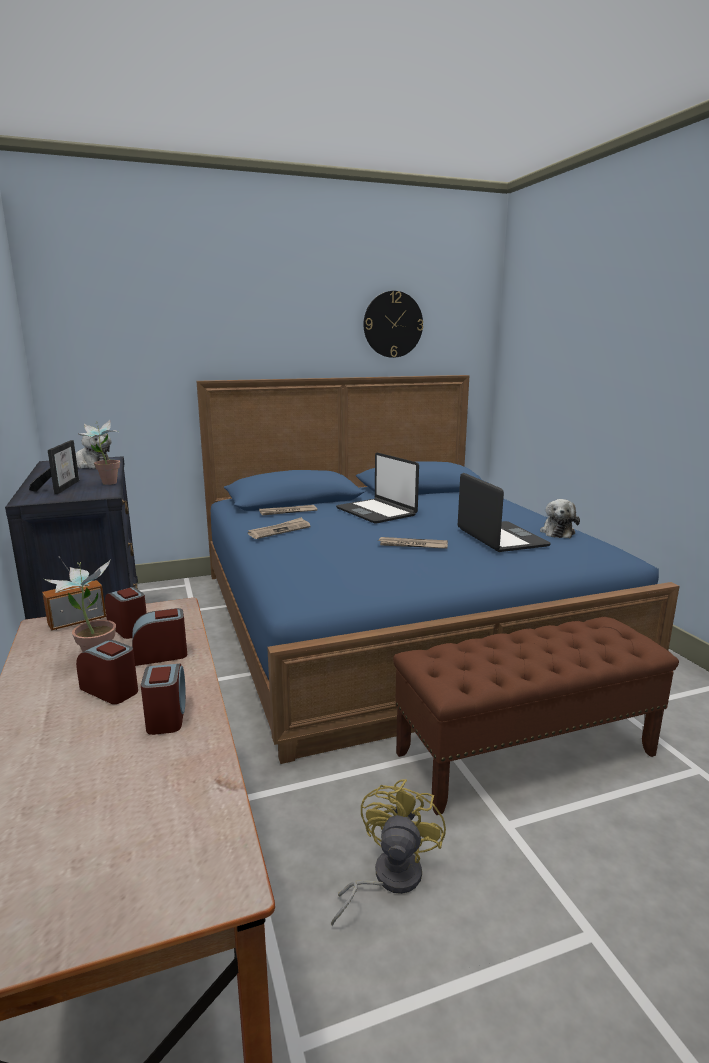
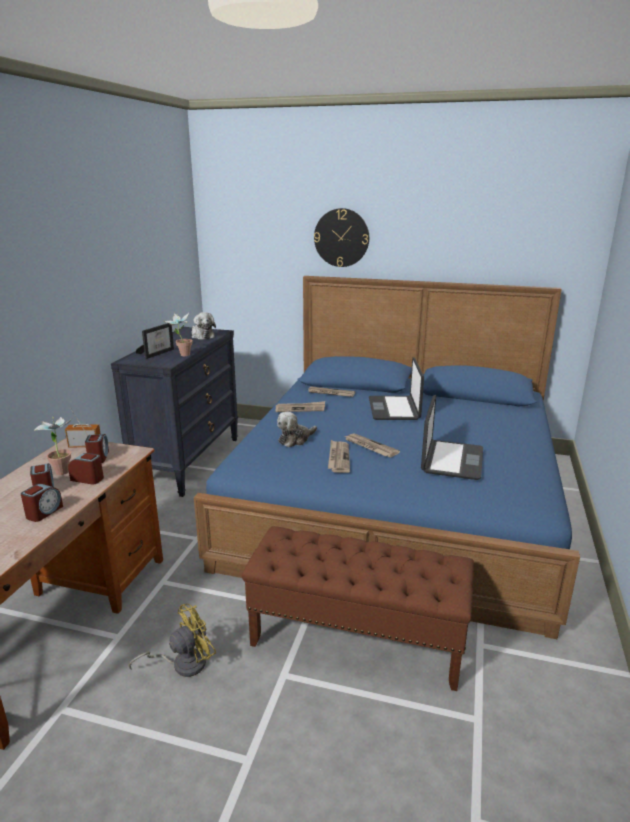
camera: 35 degrees right, 5 degrees up
wall clock [363,291,423,358] -> wall clock moved to [314,208,369,267]
plush toy [540,499,580,538] -> plush toy moved to [277,412,317,447]
none -> newspaper [328,440,350,473]

